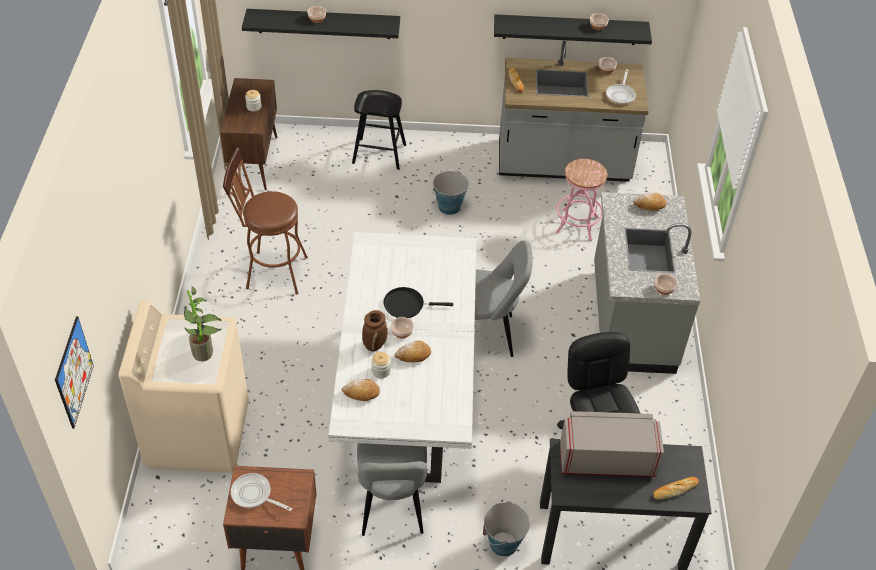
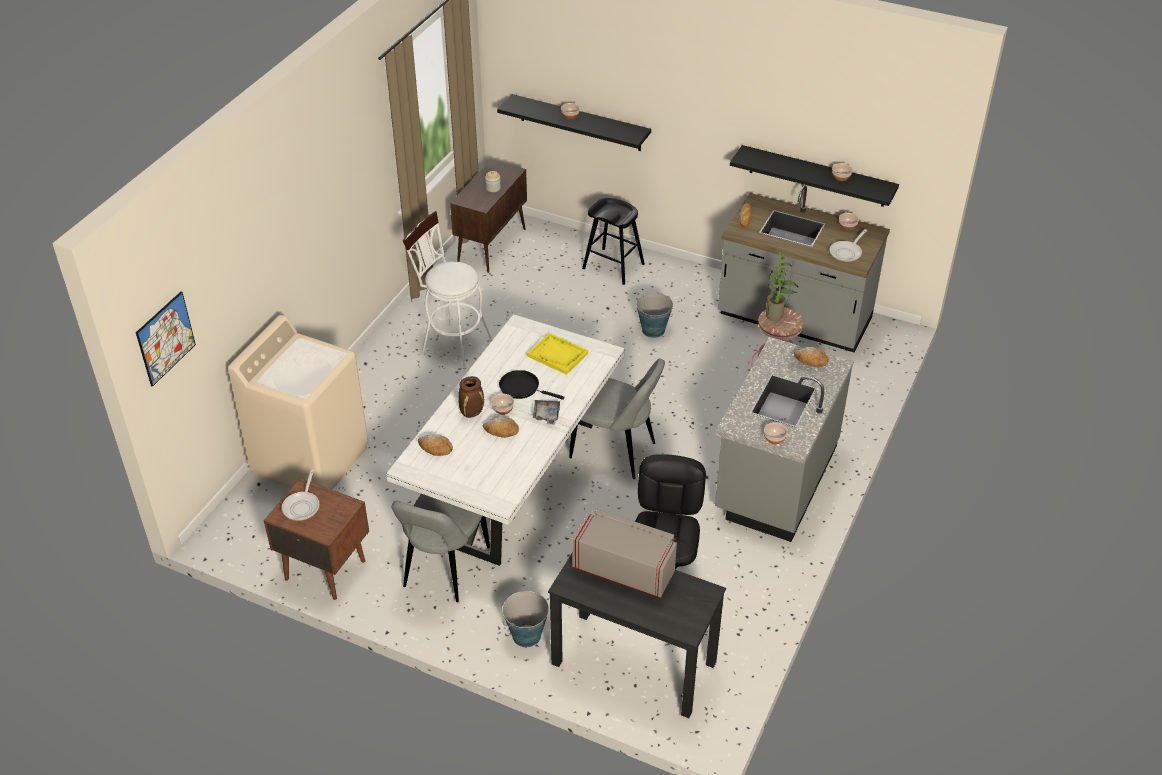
camera: 25 degrees right, 5 degrees down
potted plant [184,286,221,361] -> potted plant moved to [766,252,799,321]
brown stool [223,147,308,294] -> white stool [403,211,493,369]
frying pan [231,473,292,511] -> frying pan turned 135 degrees counterclockwise [282,469,319,521]
jar [371,352,391,378] -> none
bread [653,477,699,500] -> none
none -> yellow tray [527,333,588,375]
none -> grey tray [533,400,560,424]

